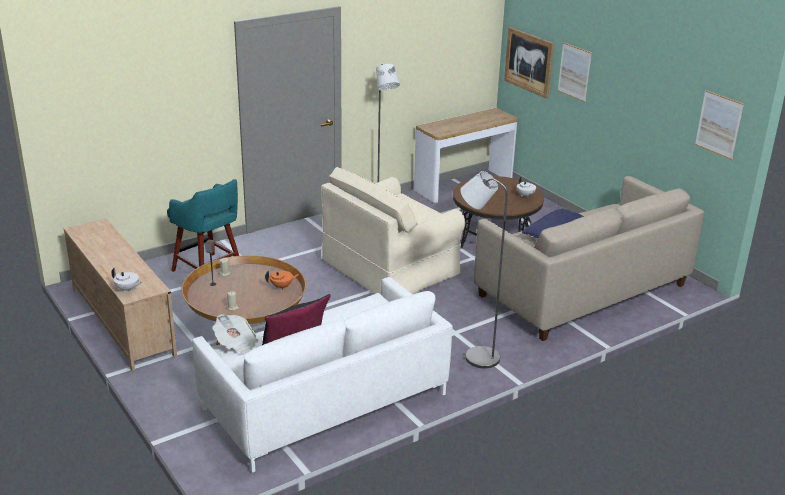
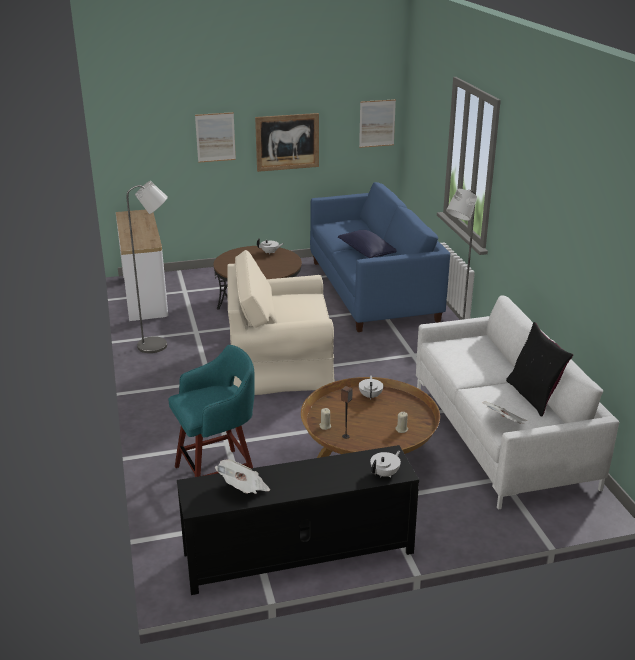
camera: 70 degrees left, 0 degrees up
beige tv stand [64,219,177,371] -> black tv stand [177,445,419,595]
orange teapot [265,270,299,290] -> white teapot [359,375,383,400]
beige armchair [321,167,465,294] -> beige armchair turned 105 degrees clockwise [227,250,335,395]
beige sofa [474,176,704,341] -> blue sofa [310,182,450,332]
picture [504,27,554,99] -> picture moved to [255,113,319,172]
none -> newspaper [215,459,271,494]

